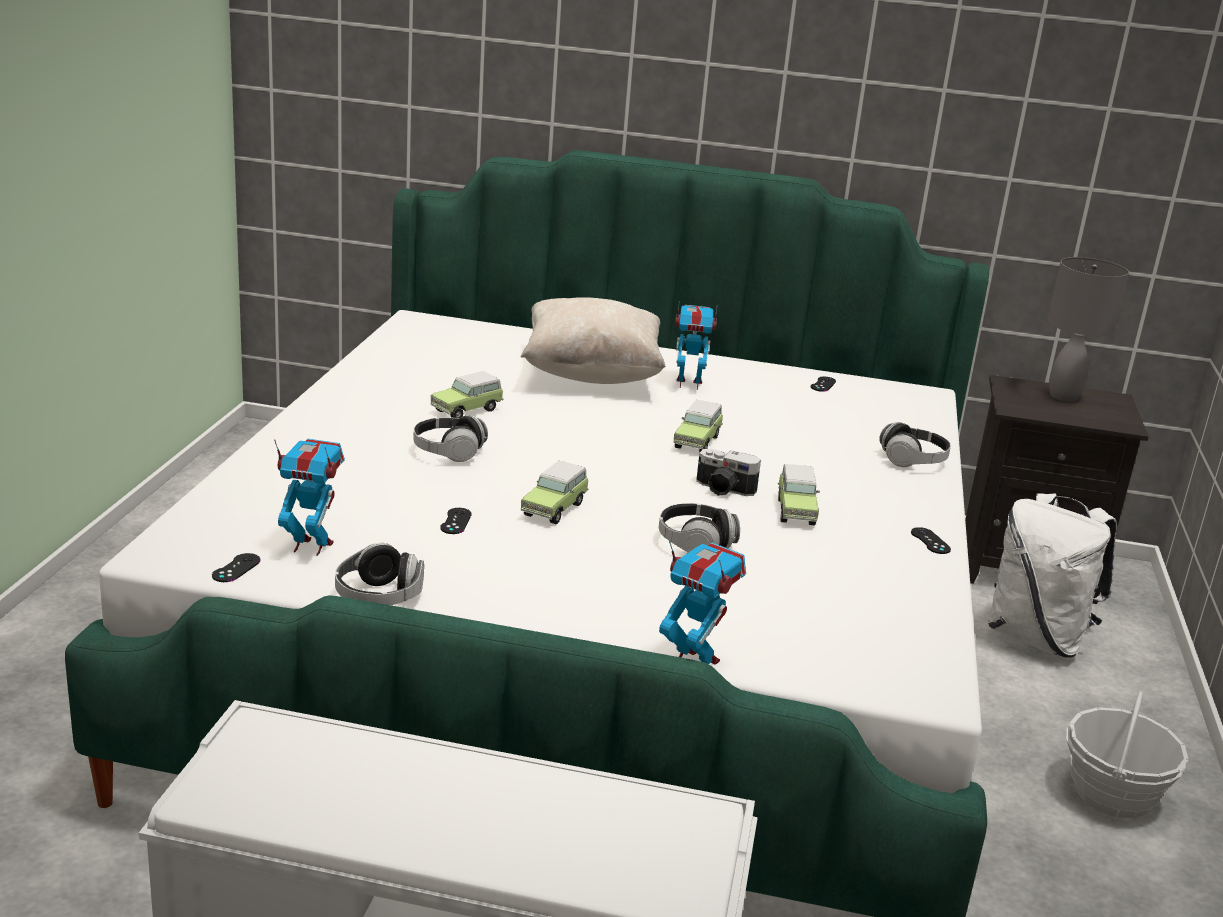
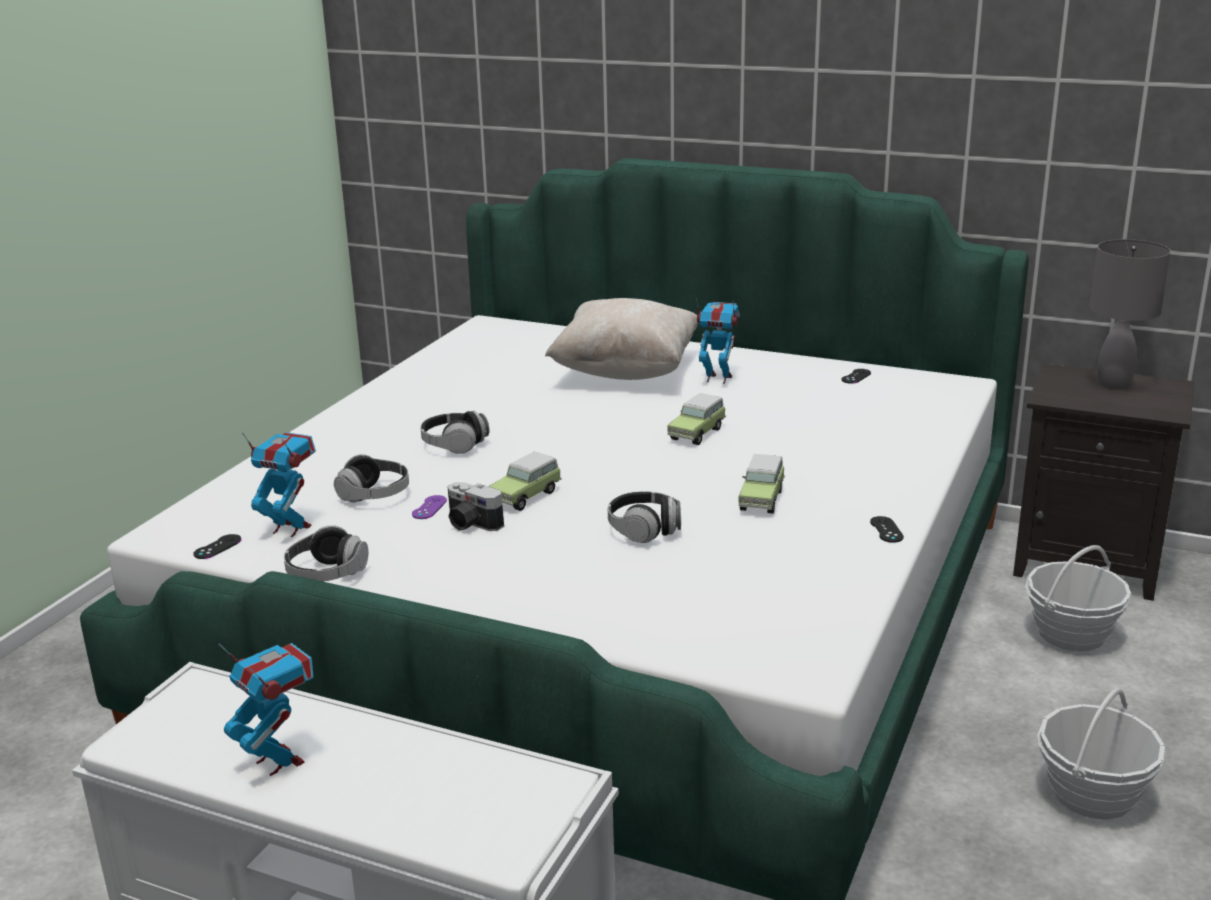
camera: 15 degrees right, 0 degrees up
toy car [431,371,503,418] -> none
black game controller [440,508,472,534] -> purple game controller [412,495,447,519]
toy robot [659,540,746,664] -> toy robot moved to [219,643,314,776]
camera [696,449,761,496] -> camera moved to [447,482,504,531]
headphones [879,422,951,467] -> headphones moved to [334,454,409,503]
white backpack [988,493,1117,657] -> basket [1025,545,1131,651]

